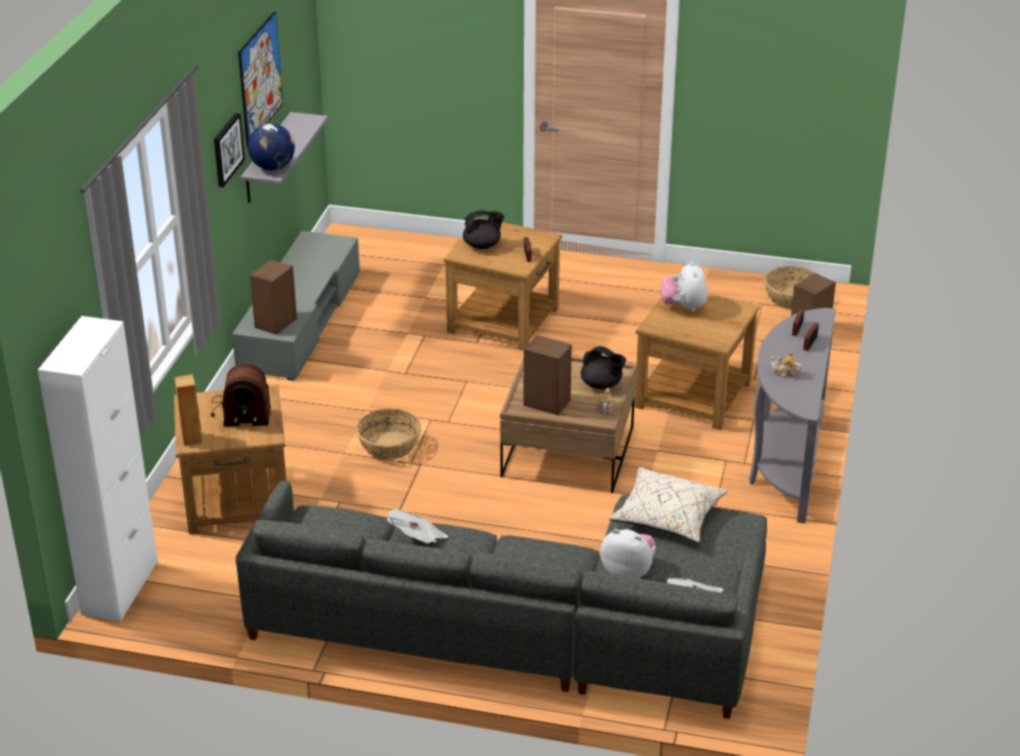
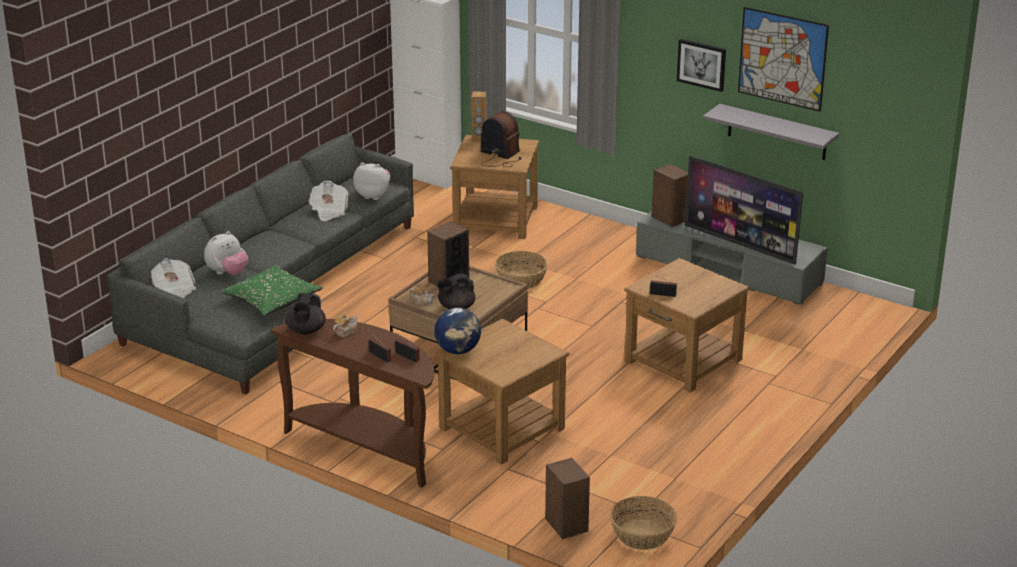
camera: 110 degrees right, 5 degrees down
radio [211,364,271,426] -> radio turned 105 degrees clockwise [480,111,522,167]
globe [248,123,295,170] -> globe moved to [434,307,481,354]
black teapot [463,211,504,249] -> black teapot moved to [285,293,326,334]
beige pillow [608,467,727,543] -> green pillow [220,265,323,316]
plush toy [660,261,707,312] -> plush toy moved to [353,162,390,200]
grey console table [749,308,836,523] -> brown console table [271,319,434,488]
none -> television [685,156,803,265]

